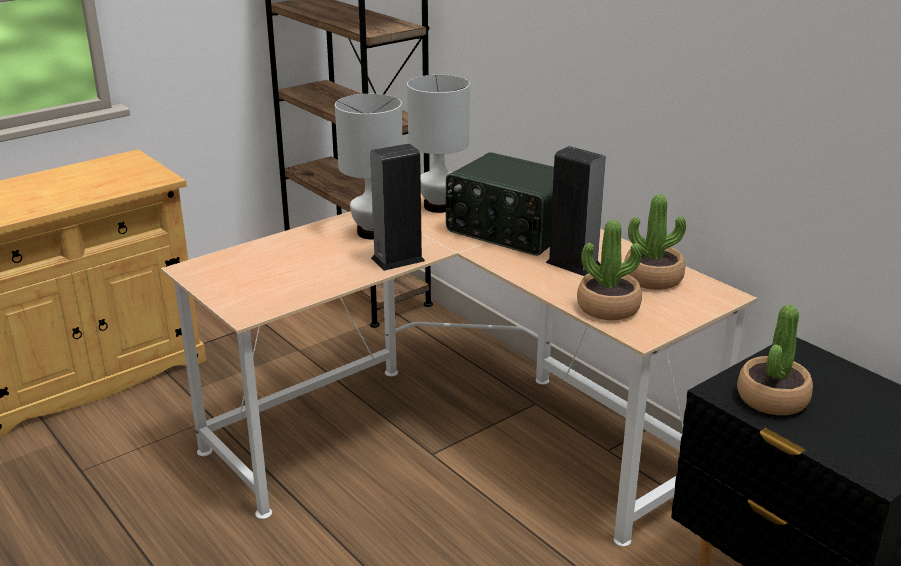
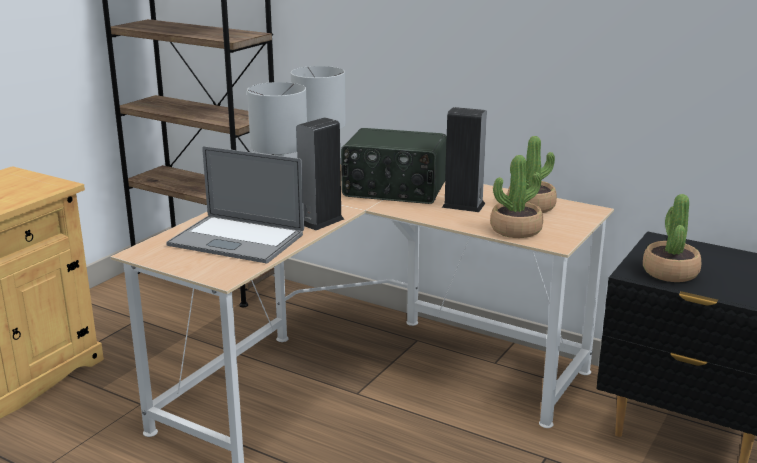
camera: 20 degrees left, 5 degrees down
none -> laptop [166,146,304,263]

